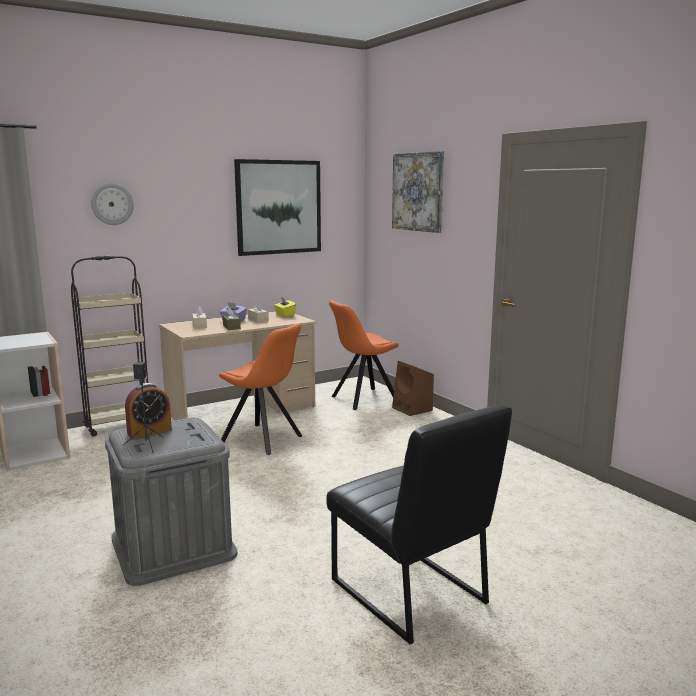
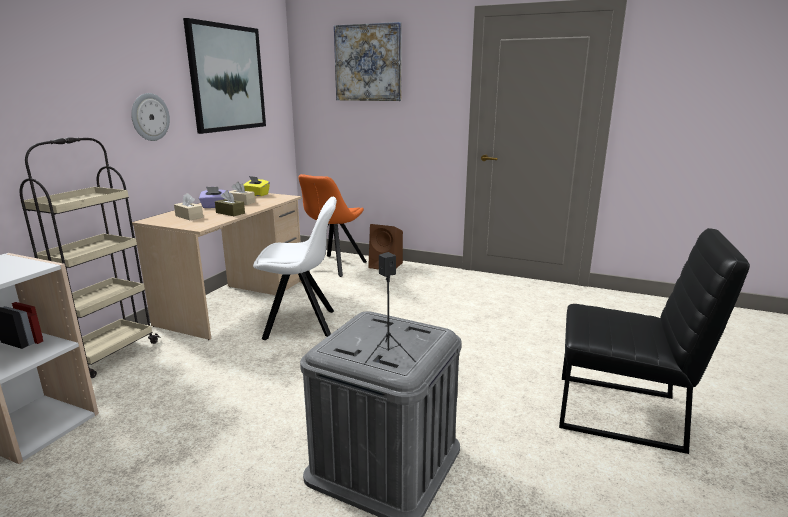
camera: 35 degrees left, 5 degrees up
wall clock [91,183,134,225] -> wall clock moved to [131,93,170,141]
alarm clock [125,383,172,439] -> none
orange chair [219,323,302,455] -> white chair [253,197,337,340]

